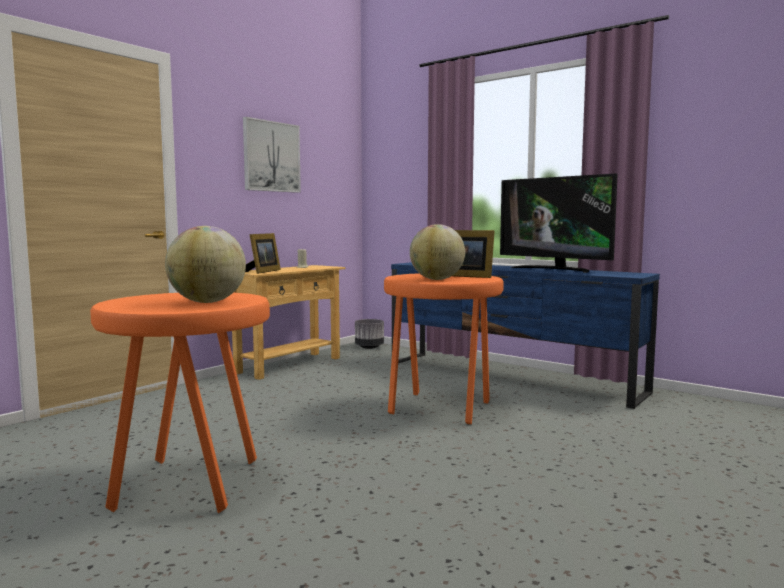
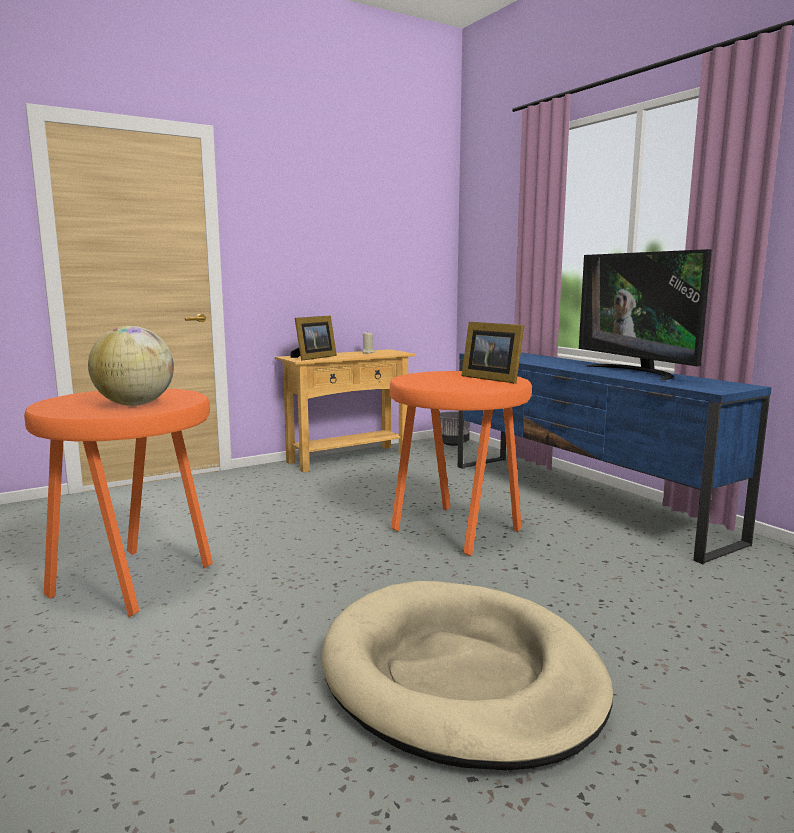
camera: 20 degrees right, 5 degrees up
picture [243,117,301,193] -> none
globe [410,224,465,280] -> none
none -> beige dog bed [321,581,613,770]

